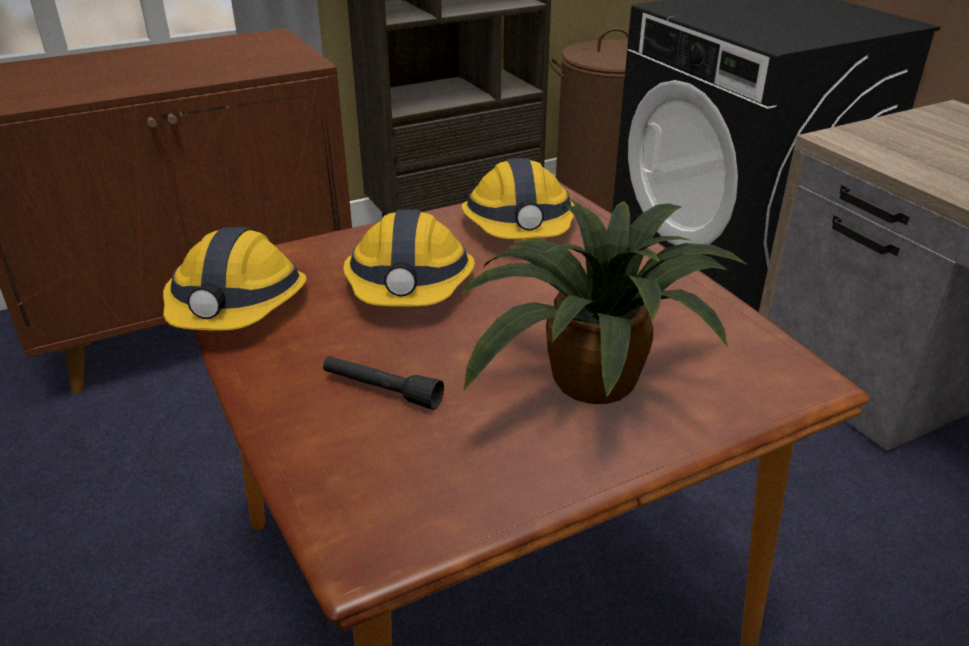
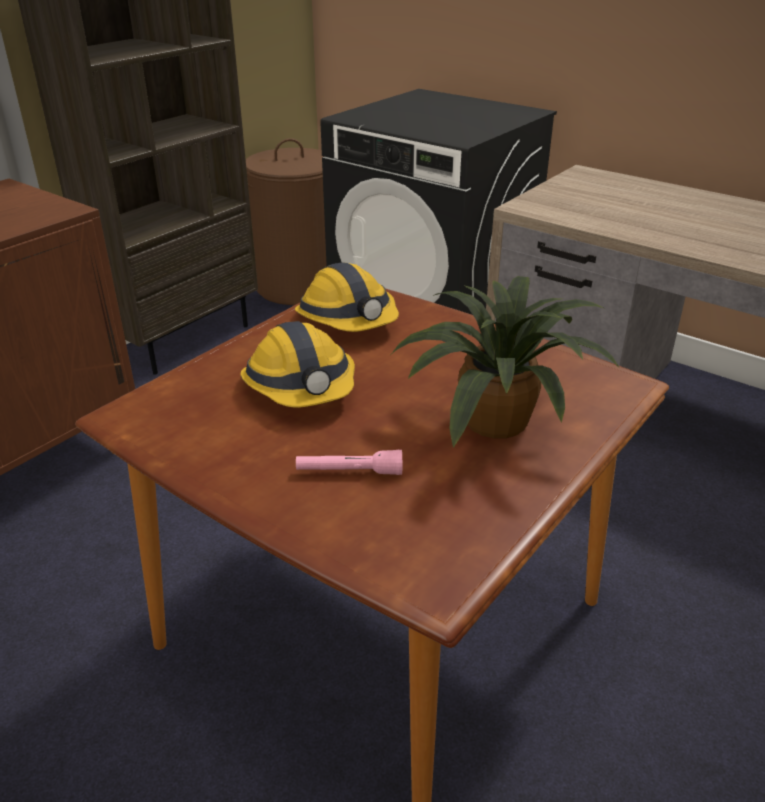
camera: 25 degrees left, 0 degrees up
hard hat [163,227,307,331] -> none
black flashlight [323,356,444,410] -> pink flashlight [296,450,402,475]

